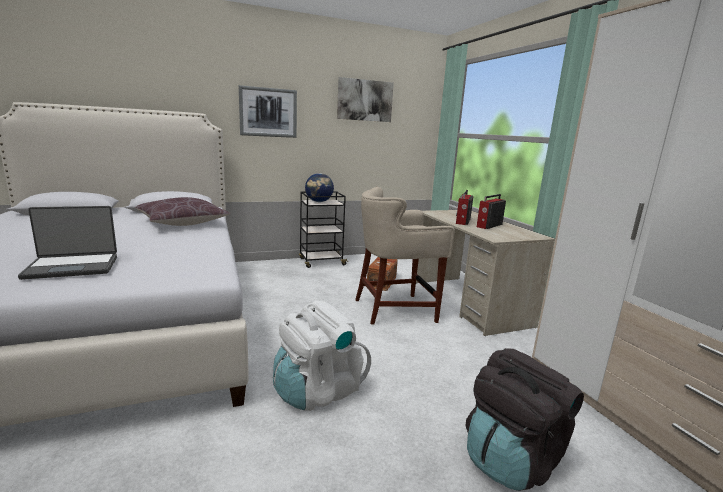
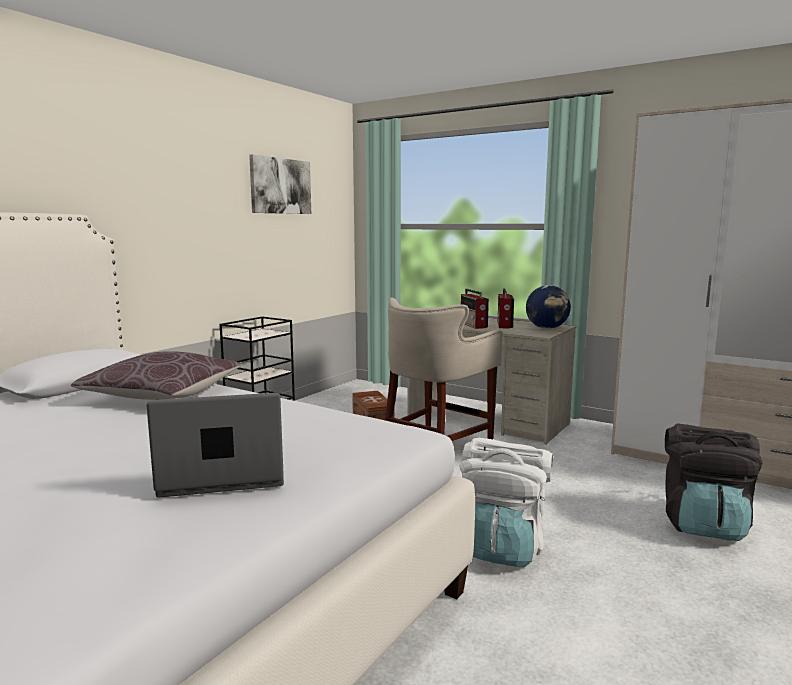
camera: 35 degrees left, 5 degrees down
laptop [18,206,117,280] -> laptop turned 135 degrees counterclockwise [146,393,284,498]
picture [239,85,297,138] -> none
globe [305,173,334,202] -> globe moved to [526,285,571,329]

